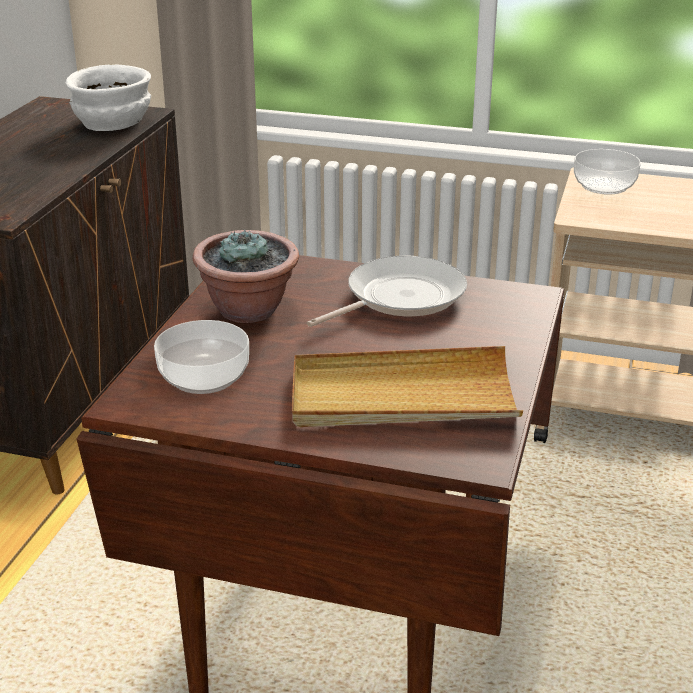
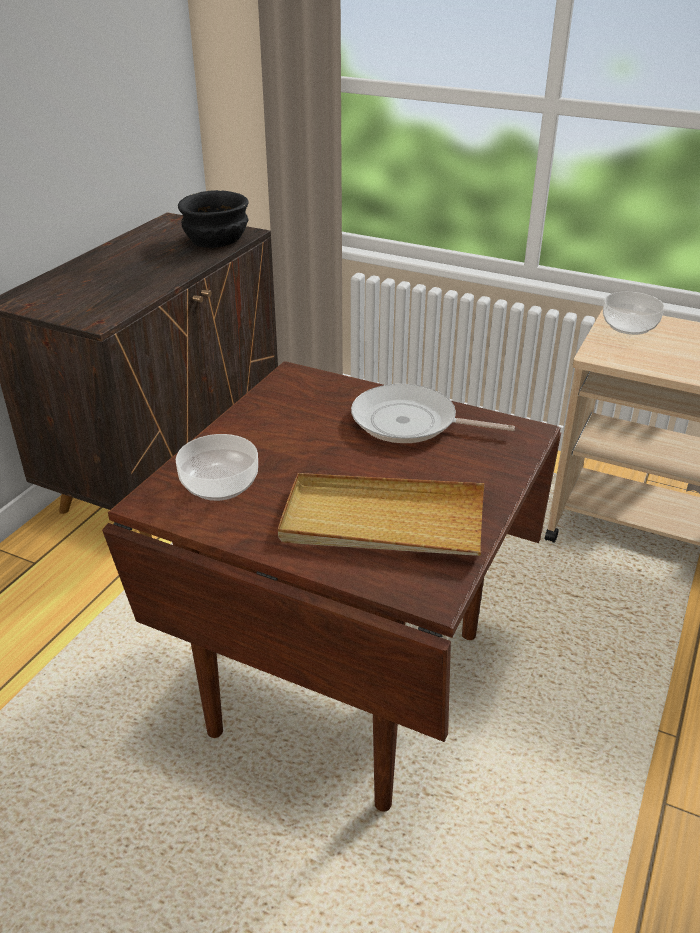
camera: 10 degrees right, 5 degrees up
white bowl [66,64,151,131] -> black bowl [178,190,249,248]
potted plant [193,229,299,323] -> none
frying pan [307,256,467,327] -> frying pan turned 135 degrees counterclockwise [351,384,515,443]

